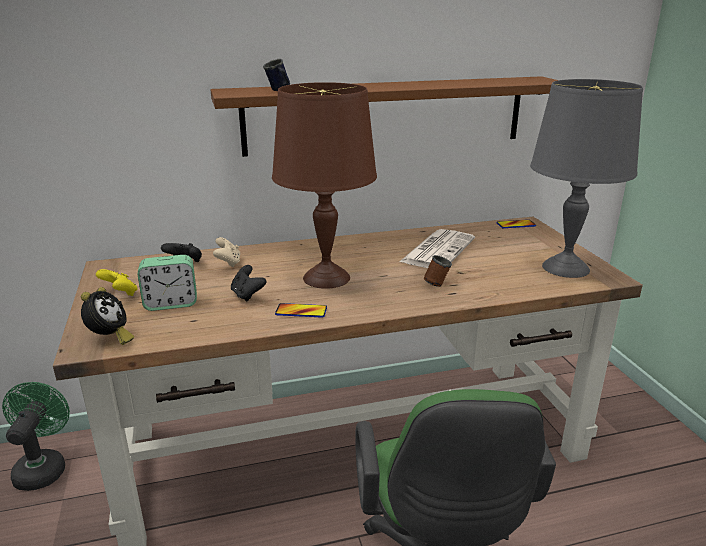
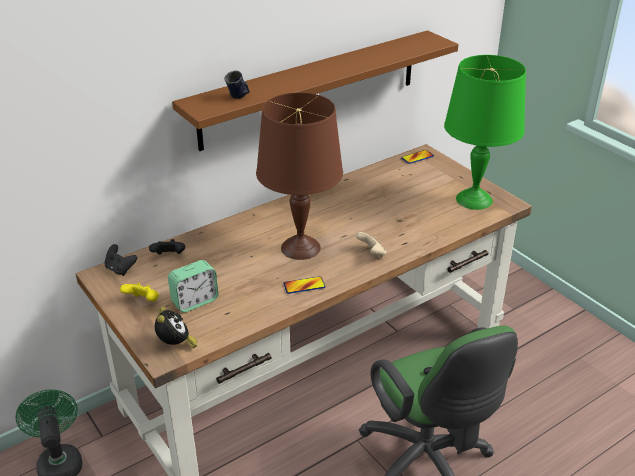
camera: 20 degrees left, 10 degrees up
beige game controller [213,237,241,267] -> beige game controller moved to [356,232,386,258]
black game controller [231,265,266,302] -> black game controller moved to [104,244,137,276]
newspaper [400,229,475,268] -> none
brown mug [424,255,452,287] -> none
grey table lamp [530,79,643,278] -> green table lamp [444,55,526,210]

